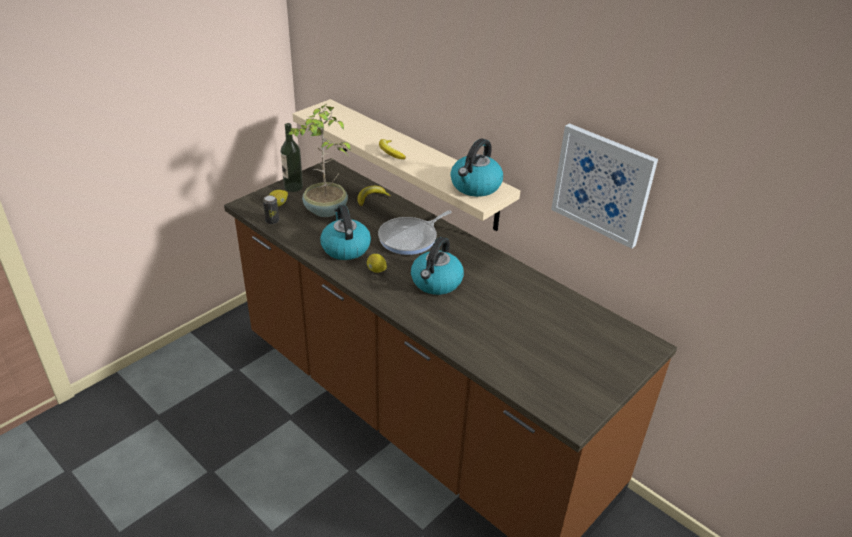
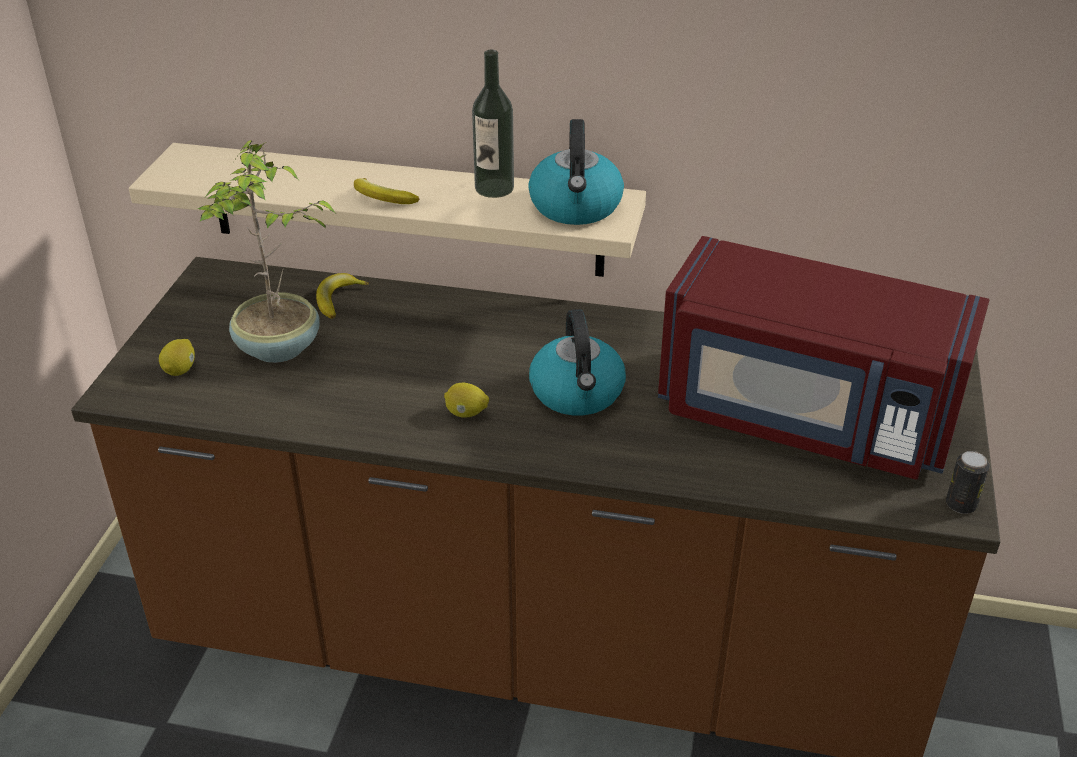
camera: 30 degrees left, 0 degrees up
can [263,195,279,224] -> can moved to [946,451,990,514]
bottle [281,123,303,192] -> bottle moved to [472,50,514,198]
kettle [320,205,371,260] -> none
frying pan [378,210,452,255] -> none
picture [551,123,658,249] -> none
none -> red microwave [658,236,989,480]

